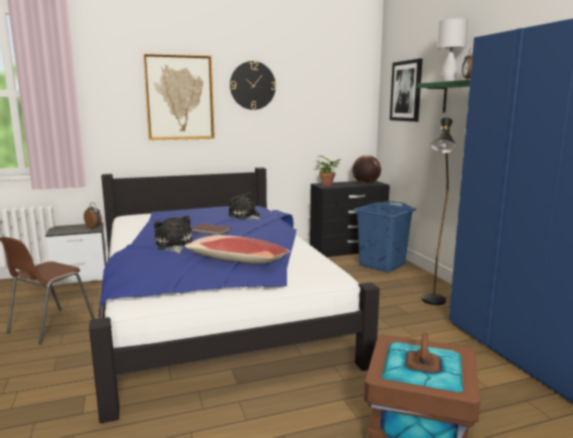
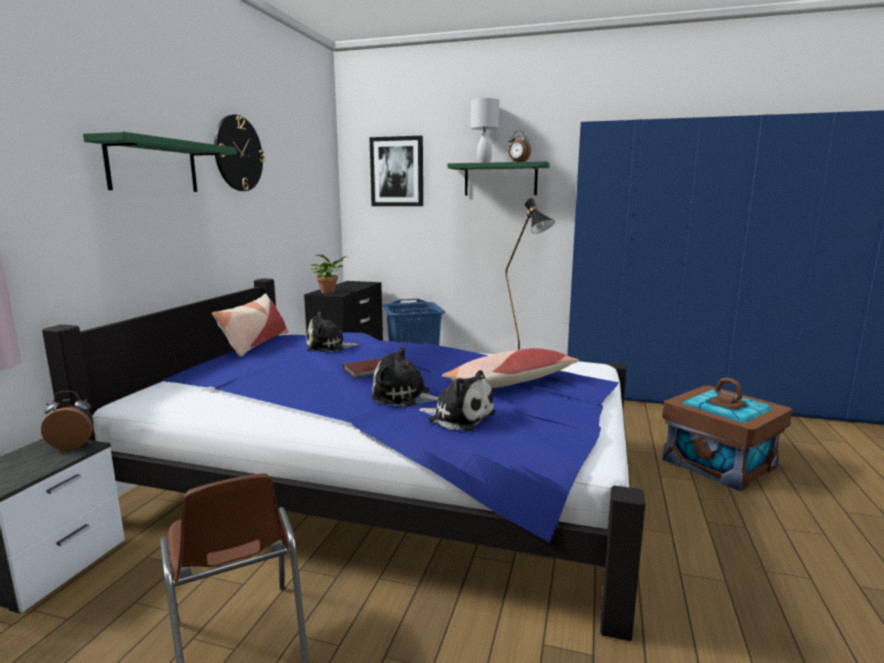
camera: 55 degrees left, 0 degrees up
picture [143,53,215,140] -> green shelf [83,132,237,192]
globe [352,155,381,184] -> none
none -> pillow [212,293,289,357]
none -> plush toy [420,370,496,431]

